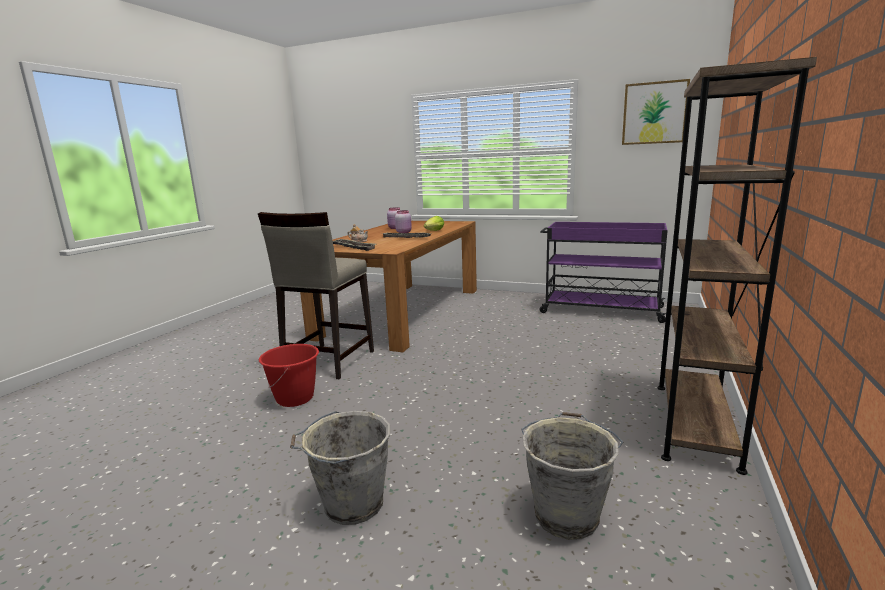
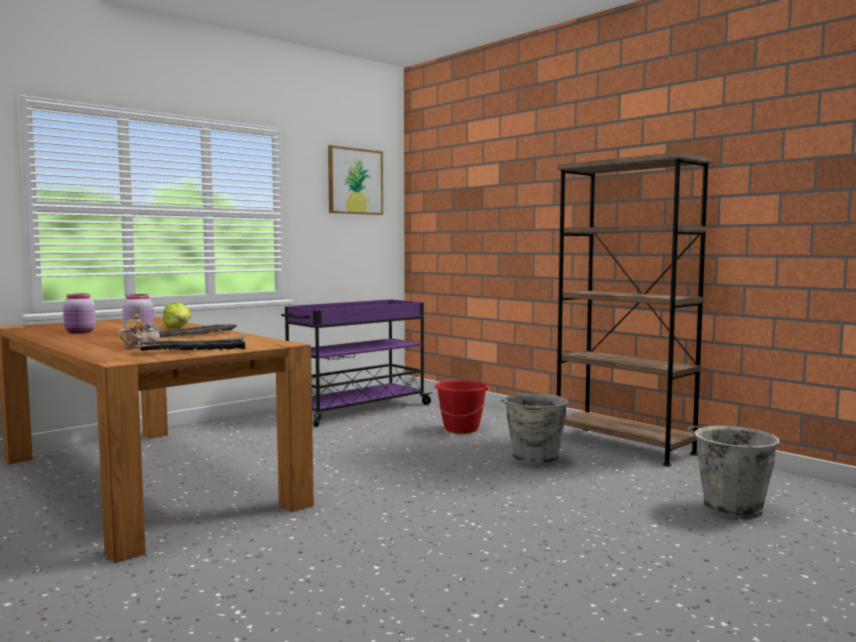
camera: 65 degrees left, 10 degrees down
beige stool [258,212,374,379] -> none
red bucket [259,344,319,407] -> red bucket moved to [433,380,489,433]
grey bucket [290,411,390,525] -> grey bucket moved to [500,393,570,466]

